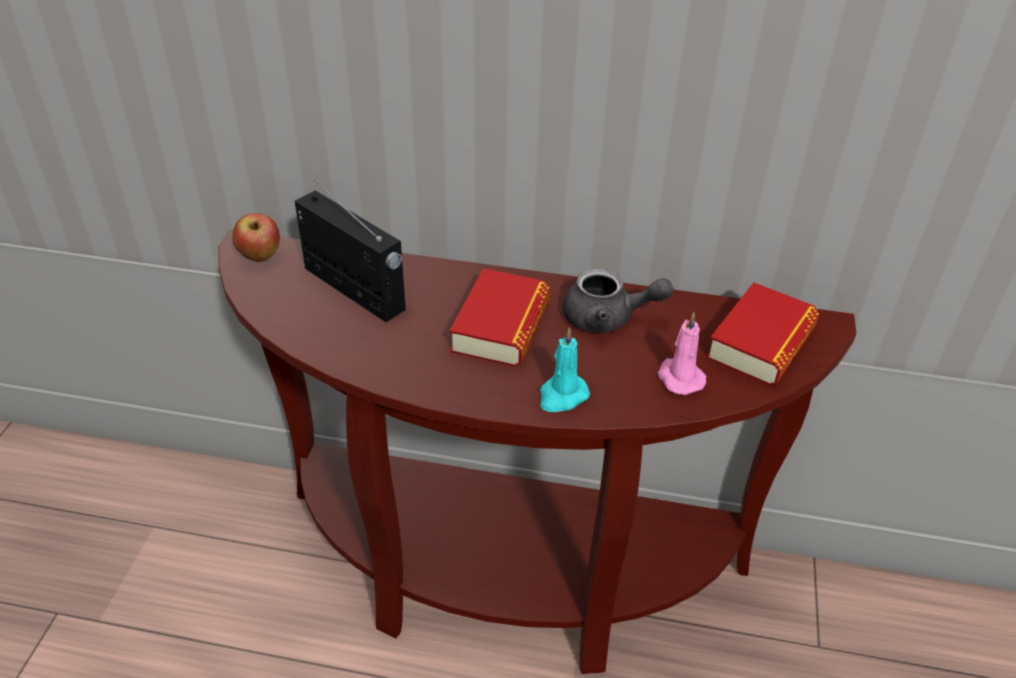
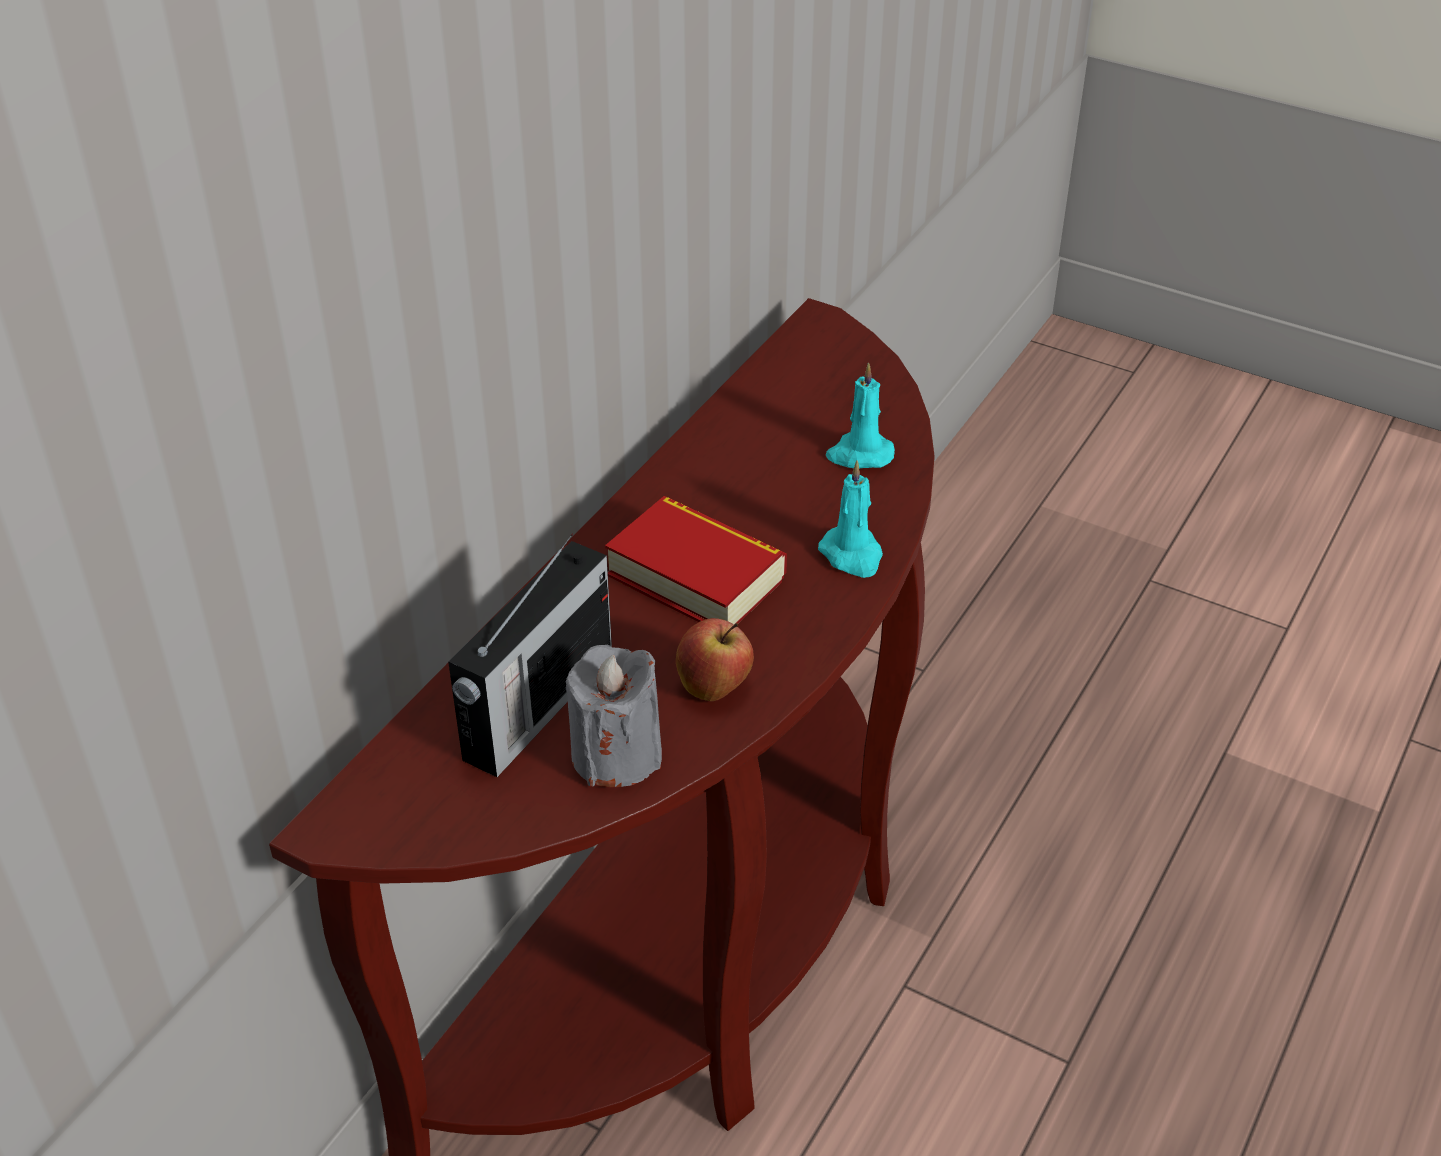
camera: 70 degrees left, 0 degrees up
apple [232,213,280,262] -> apple moved to [676,618,754,701]
radio [295,180,406,322] -> radio turned 150 degrees clockwise [448,534,612,777]
grey teapot [563,269,674,333] -> none
pink candle [658,312,706,395] -> turquoise candle [825,362,895,468]
book [706,282,820,386] -> none
none -> grey candle [566,645,662,787]

